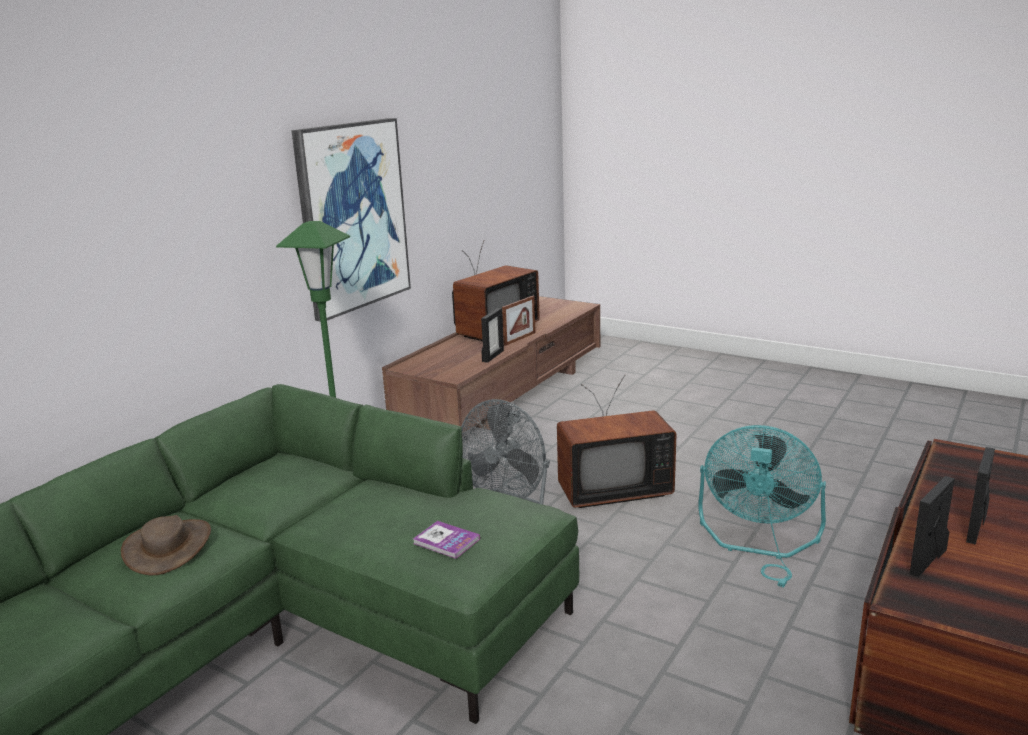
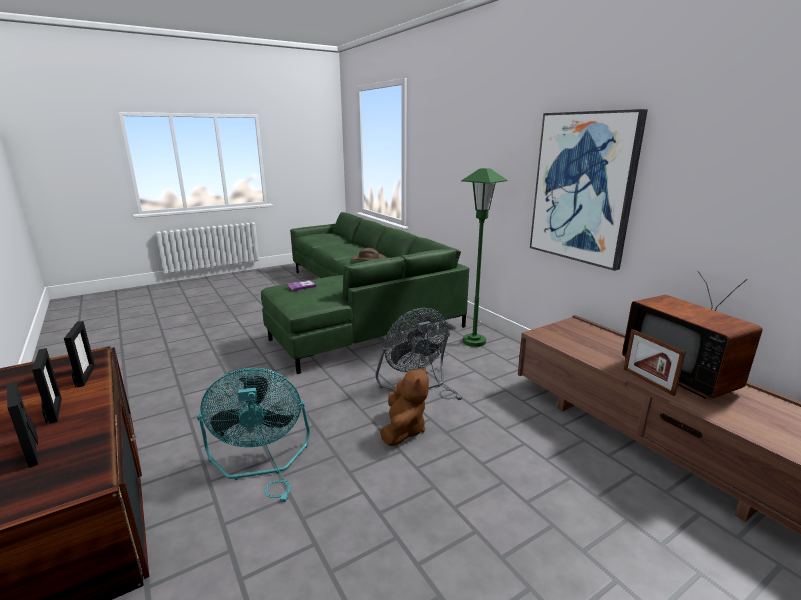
camera: 115 degrees right, 0 degrees up
picture frame [481,308,504,363] -> picture frame moved to [6,381,38,468]
television [557,375,677,508] -> brown plush toy [380,366,429,446]
turquoise fan [698,425,826,587] -> turquoise fan turned 150 degrees counterclockwise [197,368,310,503]

